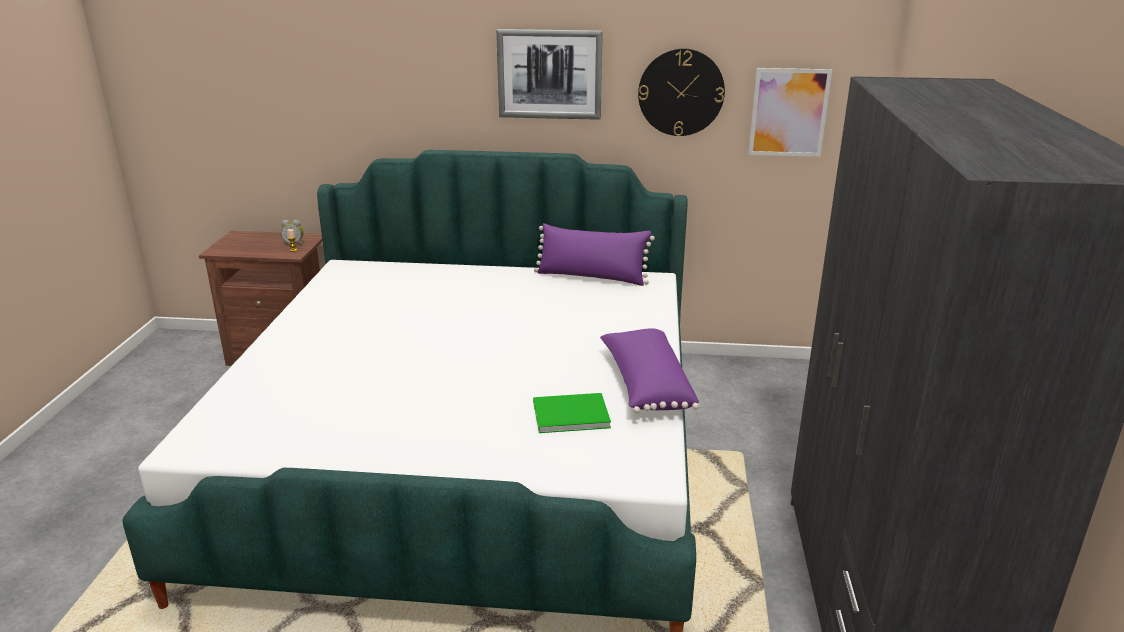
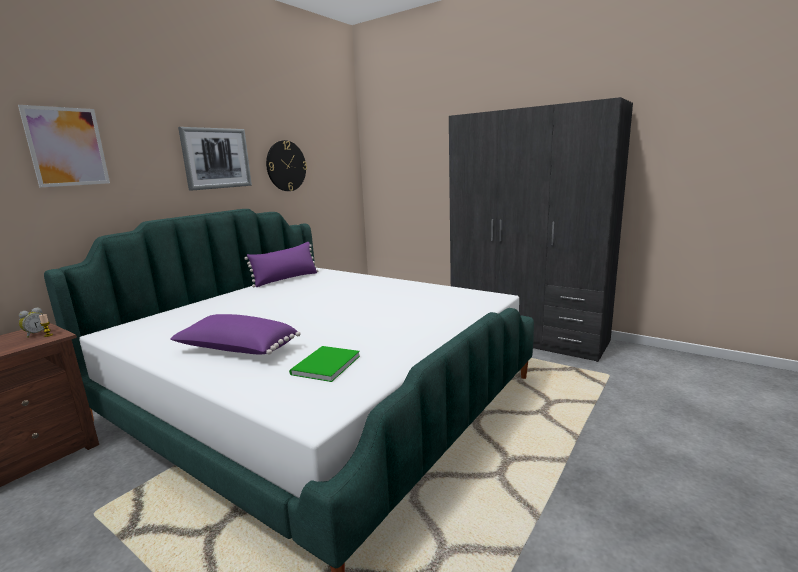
camera: 60 degrees left, 10 degrees down
green book [533,393,611,433] -> green book moved to [289,346,360,382]
purple pillow [600,328,699,413] -> purple pillow moved to [170,314,301,354]
picture [748,68,832,157] -> picture moved to [18,105,110,187]

